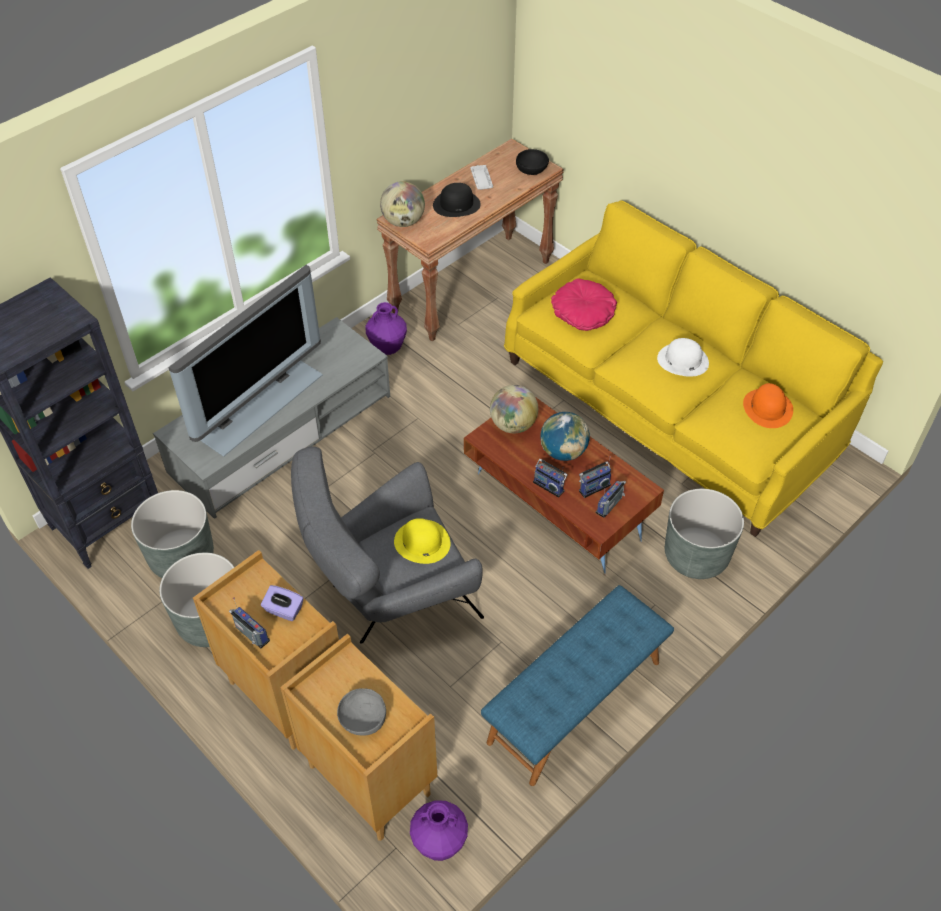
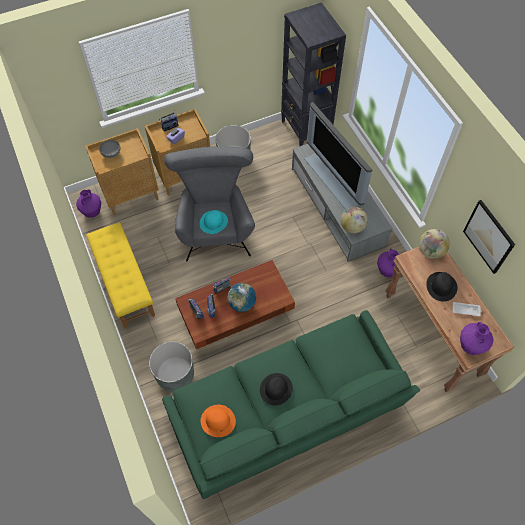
camera: 110 degrees right, 10 degrees up
grey planter [131,490,214,578] -> none
yellow hat [394,518,450,564] -> turquoise hat [200,210,228,234]
blue bench [481,585,674,786] -> yellow bench [86,222,155,328]
globe [490,385,538,433] -> globe moved to [341,207,368,234]
yellow sofa [504,201,883,537] -> green sofa [162,310,420,499]
black bowl [516,149,549,175] -> purple vase [460,322,493,355]
pink pillow [551,278,617,331] -> none
white hat [657,338,709,377] -> black hat [260,373,293,406]
none -> picture [463,200,515,274]

